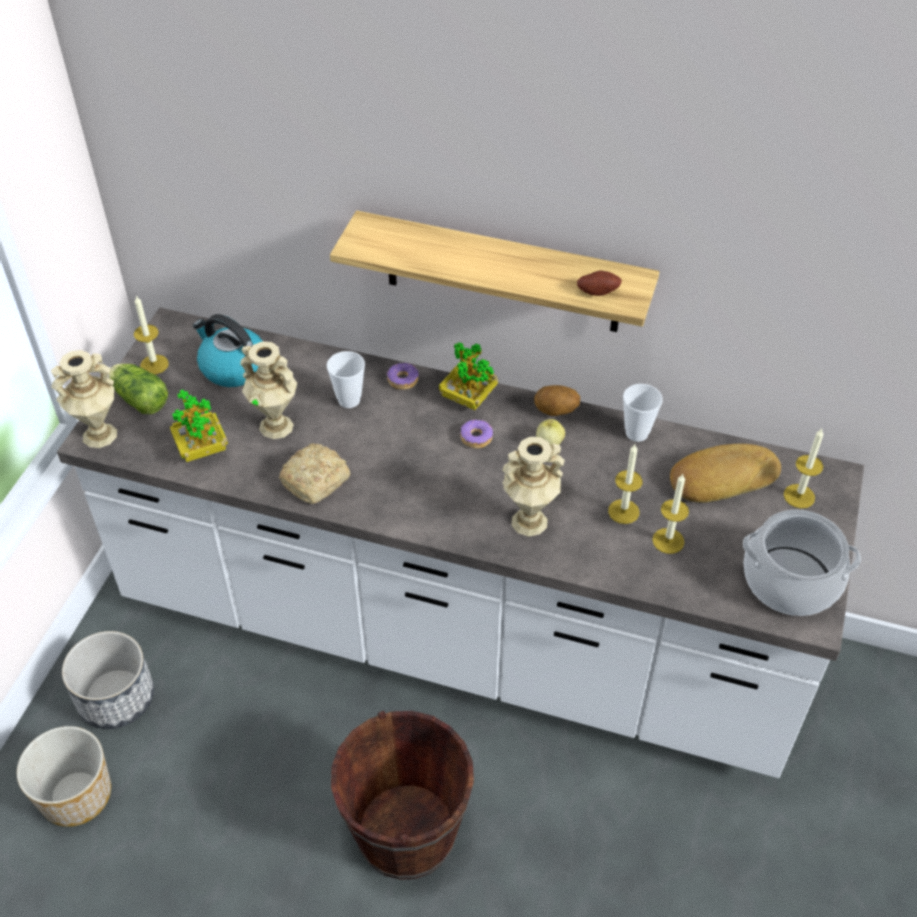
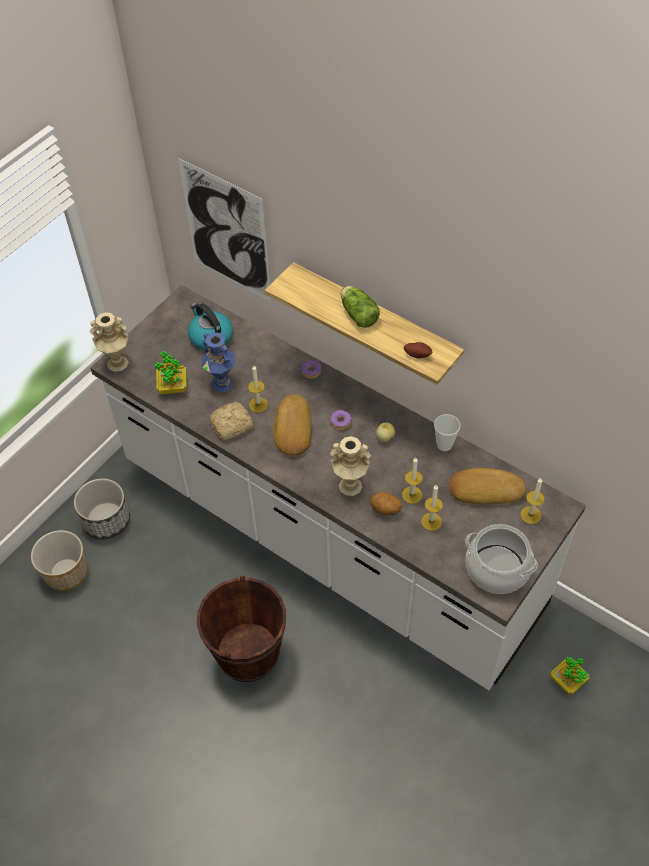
camera: 20 degrees right, 5 degrees up
lettuce [108,363,168,414] -> lettuce moved to [341,286,380,328]
candle [134,296,169,375] -> candle moved to [248,365,268,413]
beige vase [240,341,297,439] -> blue vase [201,333,236,392]
cup [326,351,365,408] -> none
potted plant [439,342,498,410] -> potted plant moved to [550,657,589,695]
potato [534,385,580,416] -> potato moved to [370,492,402,515]
none -> picture [178,158,272,302]
none -> bread [273,394,311,456]

